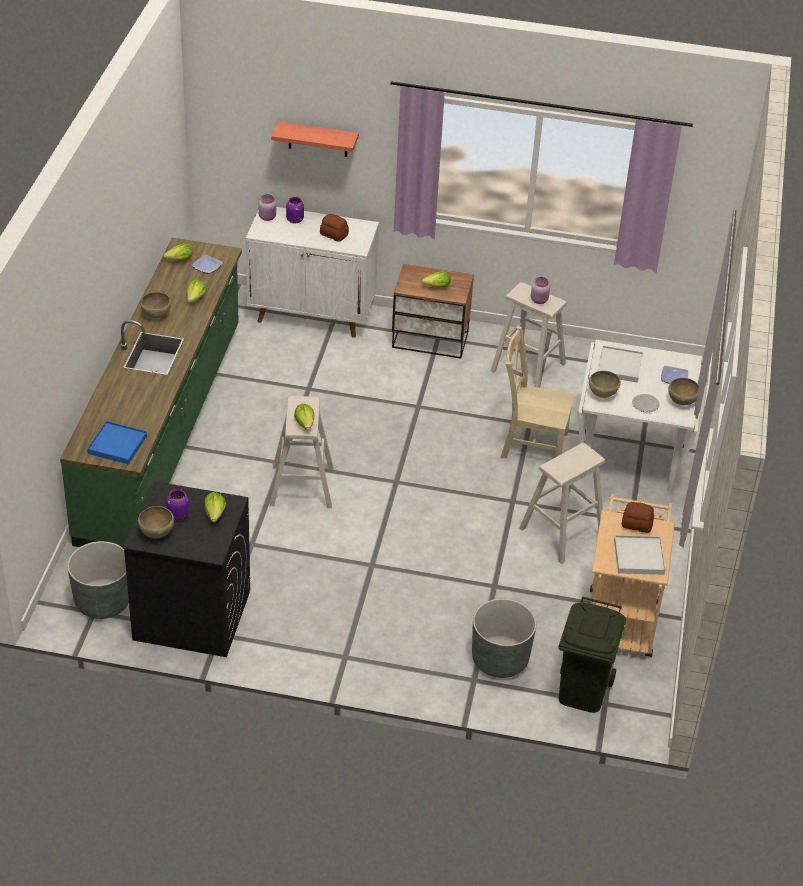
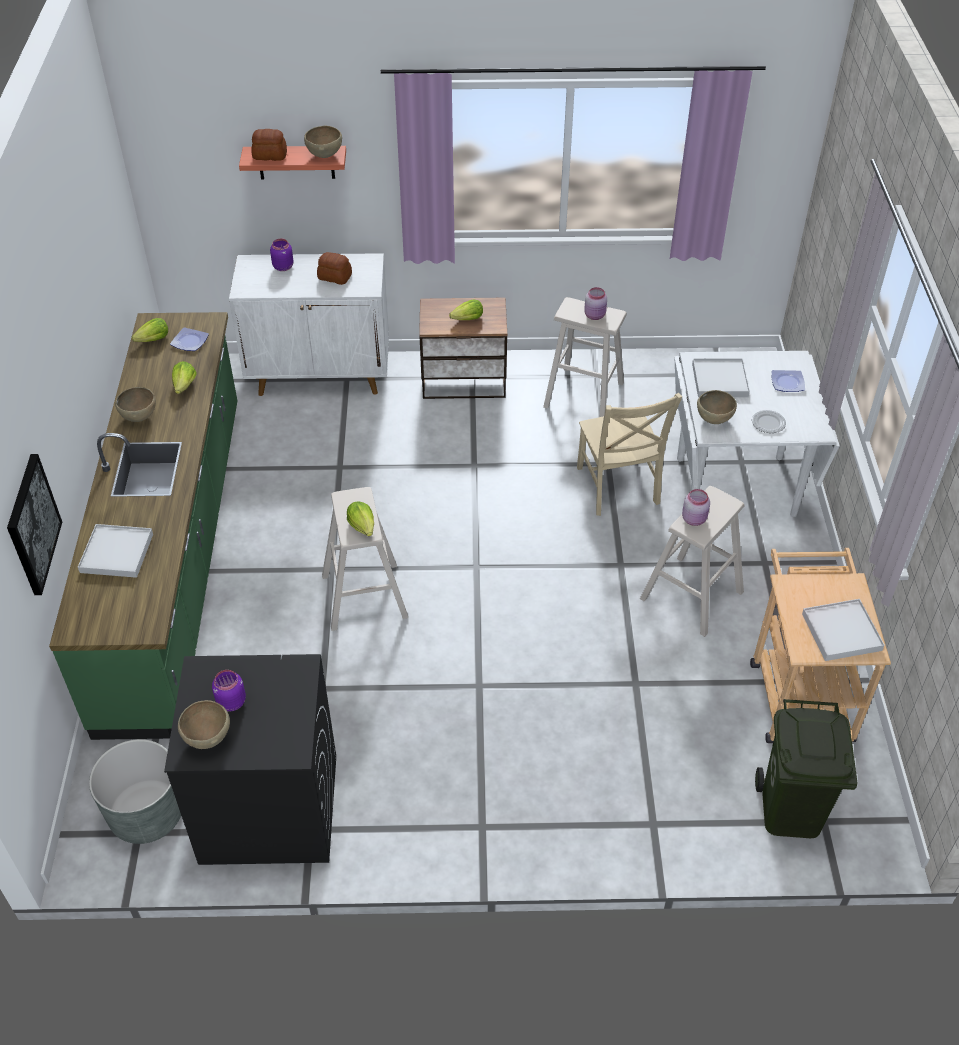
camera: 10 degrees left, 5 degrees up
blue tray [87,421,147,465] -> none
lettuce [204,492,226,523] -> none
pink jar [258,194,276,221] -> pink jar moved to [682,489,710,526]
grey planter [472,599,536,678] -> none
beige chair [501,326,574,458] -> beige chair turned 105 degrees counterclockwise [577,393,683,516]
bread [622,502,654,533] -> bread moved to [251,129,287,161]
brown bowl [668,378,699,406] -> brown bowl moved to [304,126,342,158]
none -> picture [7,454,62,595]
none -> white tray [78,524,153,578]

